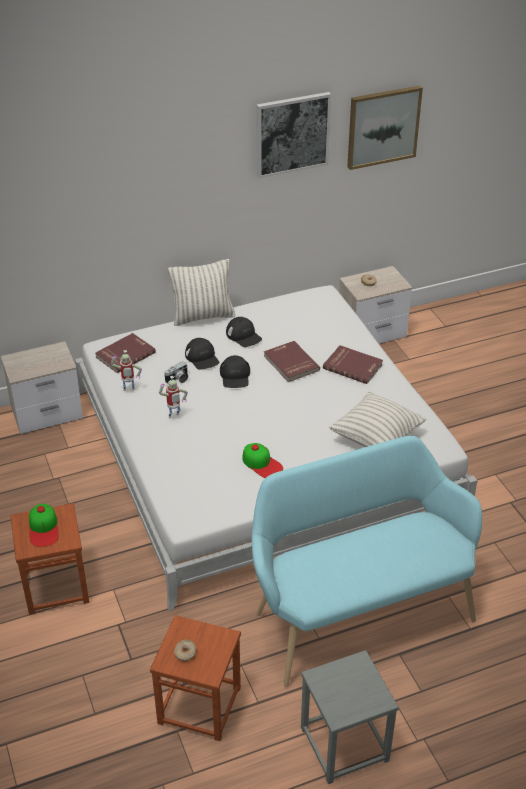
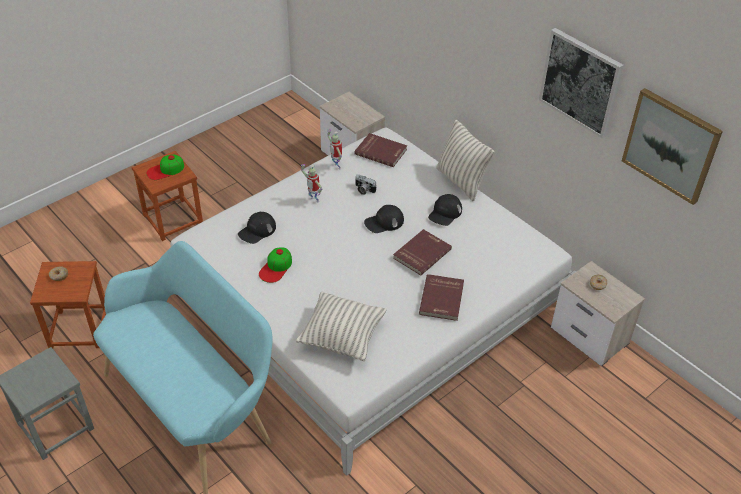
camera: 70 degrees right, 5 degrees up
black cap [185,338,219,370] -> black cap moved to [238,212,276,244]

